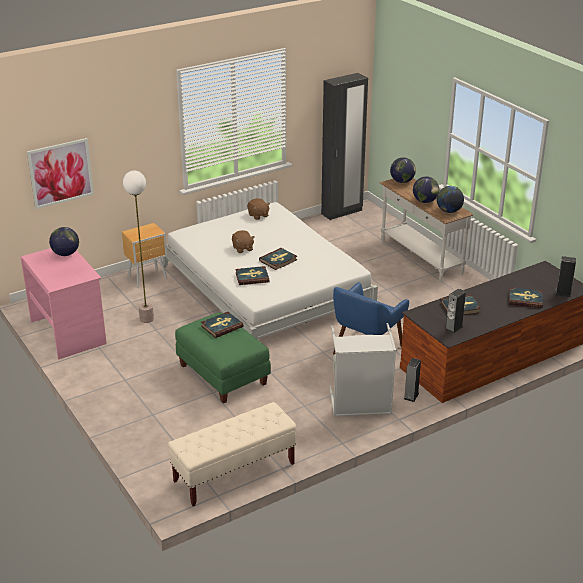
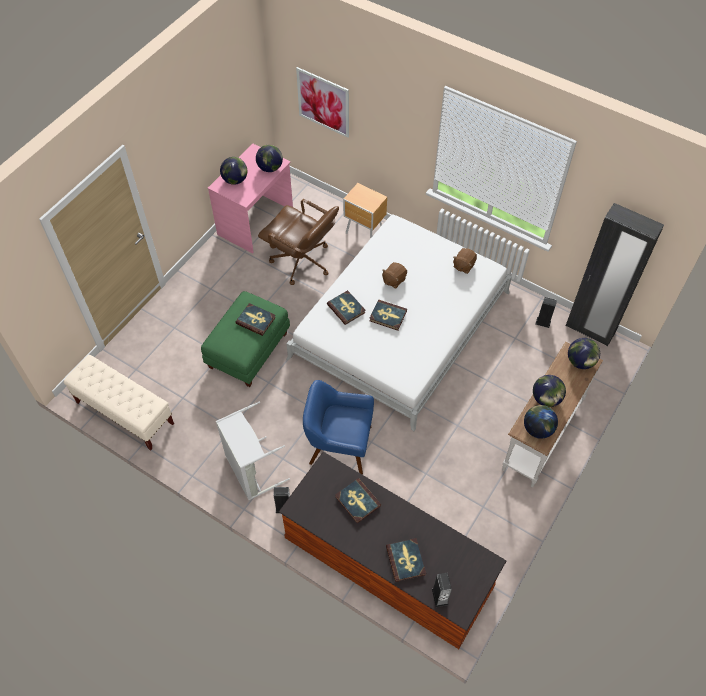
camera: 65 degrees right, 25 degrees up
floor lamp [123,170,154,323] -> brown office chair [258,199,339,285]
speaker [444,288,466,334] -> speaker moved to [535,297,557,328]
none -> globe [220,157,248,185]

